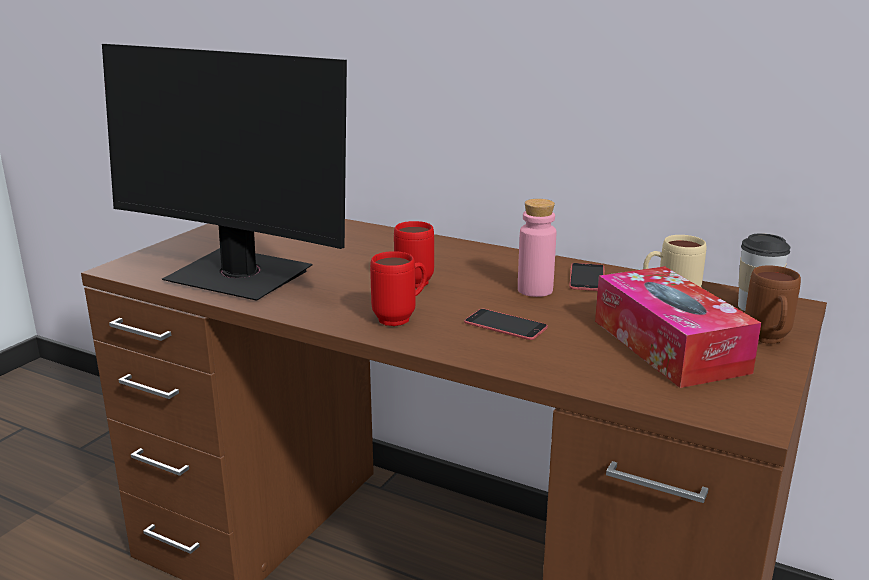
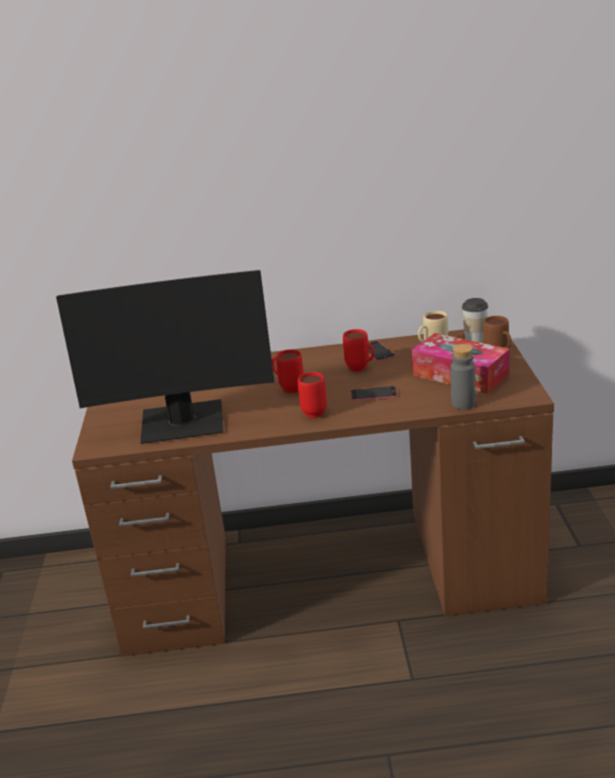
camera: 30 degrees left, 5 degrees up
pink bottle [518,199,556,297] -> red mug [343,329,374,371]
none -> grey bottle [450,344,476,409]

